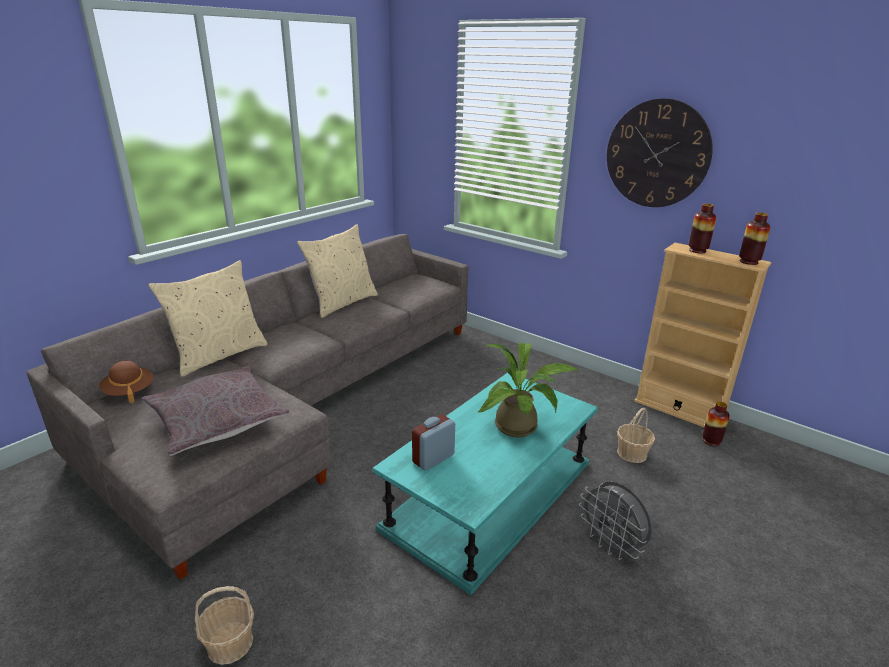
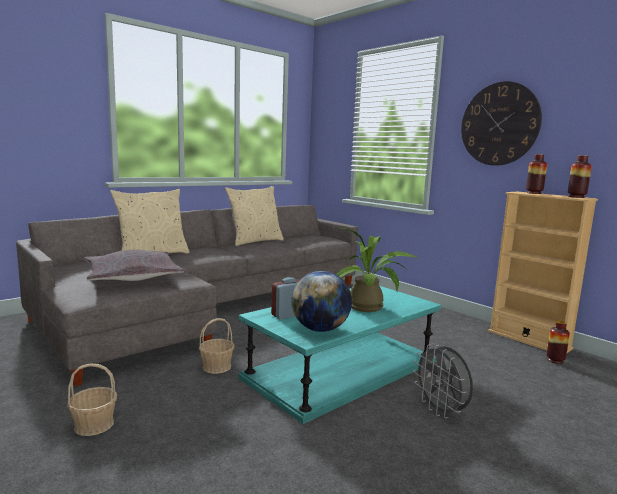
camera: 10 degrees right, 15 degrees down
brown hat [99,361,153,403] -> none
basket [617,408,655,463] -> basket moved to [199,318,235,374]
none -> globe [291,271,352,332]

